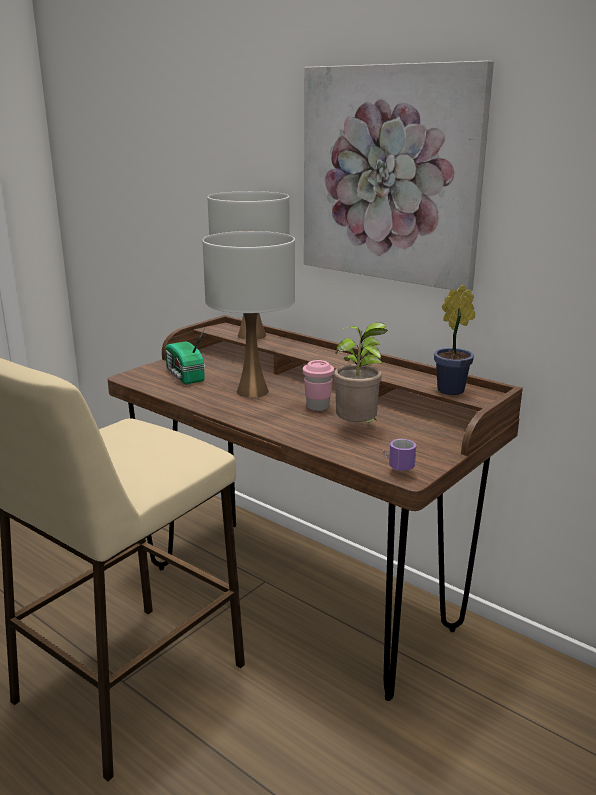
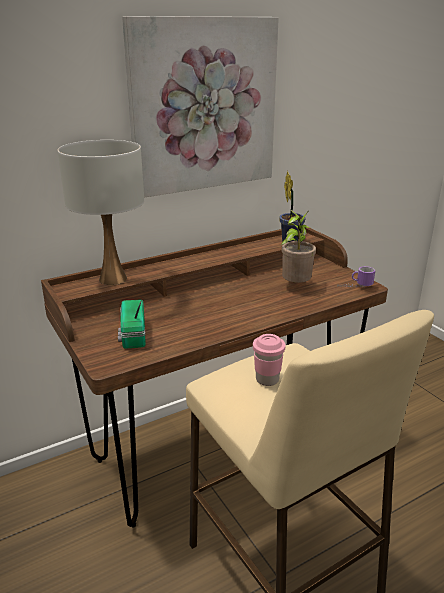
camera: 70 degrees left, 5 degrees up
radio [165,330,205,384] -> radio turned 90 degrees clockwise [118,299,146,349]
white table lamp [202,231,295,398] -> none
pink cup [303,360,334,411] -> pink cup moved to [253,334,286,386]

